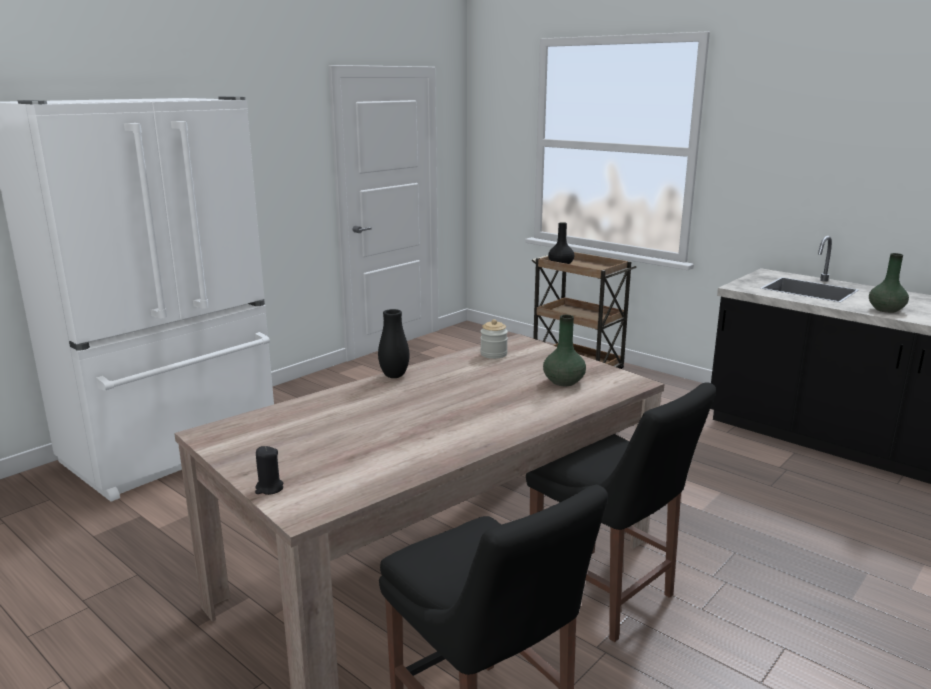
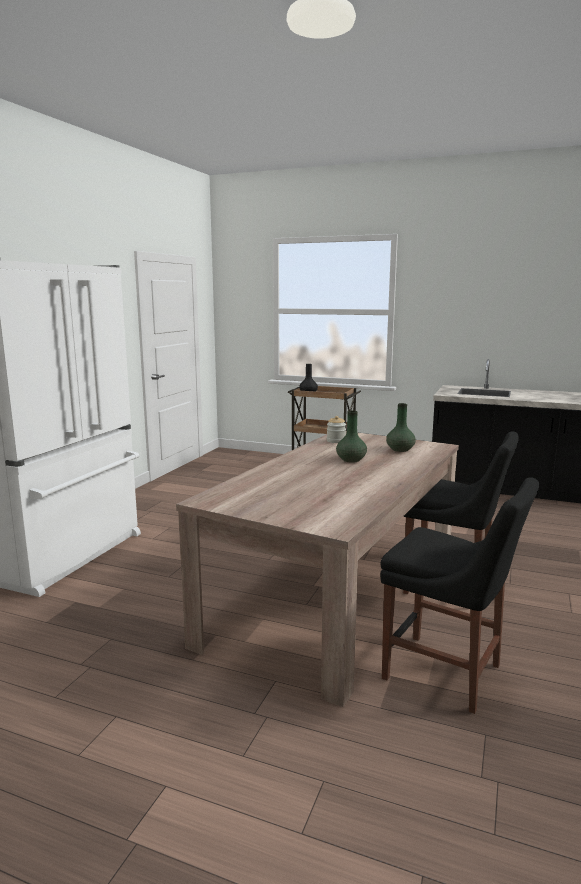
camera: 20 degrees left, 5 degrees down
black candle [255,446,283,495] -> none
black vase [378,309,409,378] -> none
green vase [869,253,909,313] -> green vase moved to [336,411,367,463]

